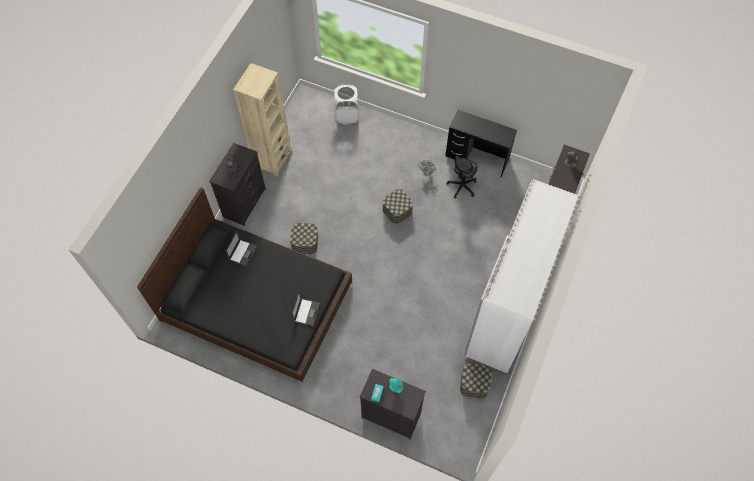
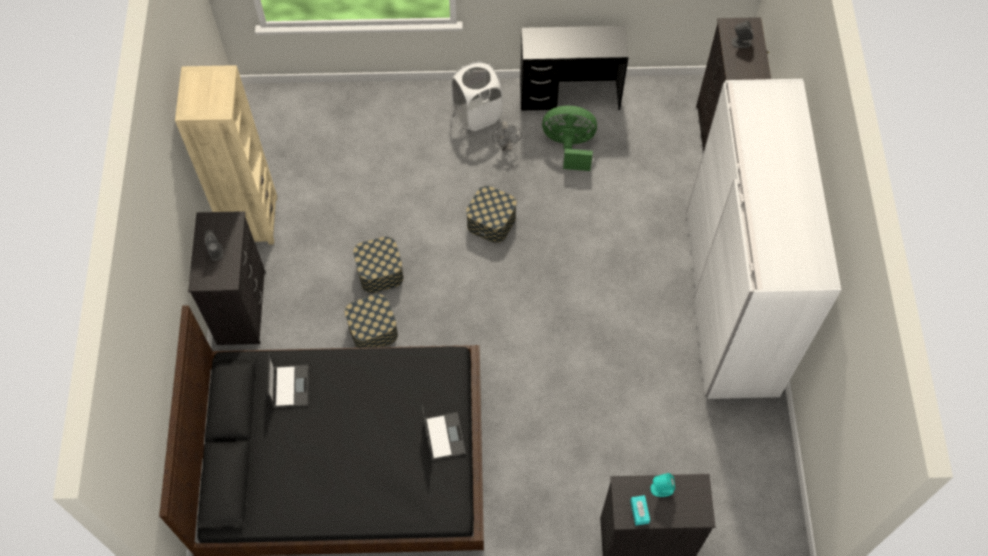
camera: 25 degrees left, 0 degrees up
white laundry basket [334,84,359,124] -> white laundry basket moved to [451,61,503,131]
black office chair [446,156,478,199] -> green fan [542,106,597,171]
storage box [460,363,492,398] -> storage box moved to [353,236,404,293]

